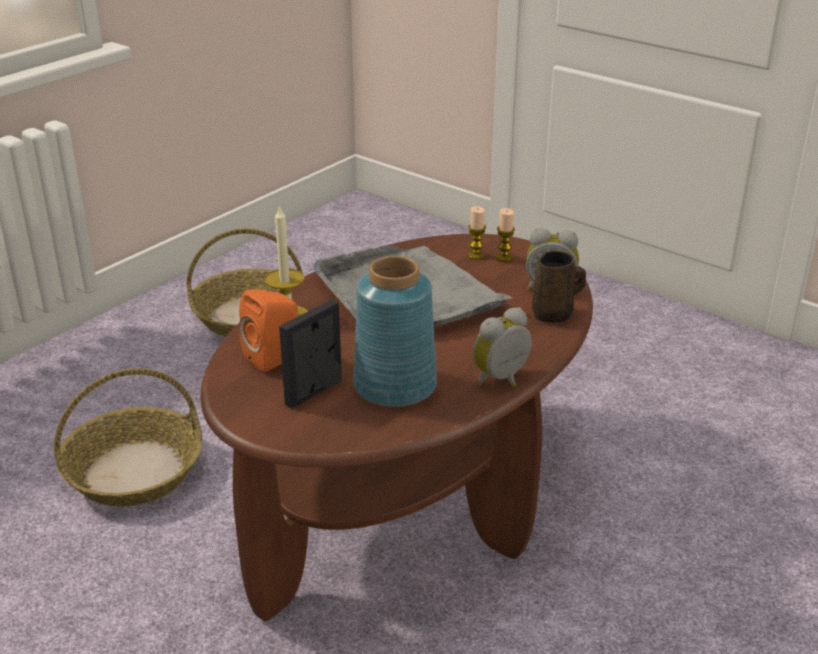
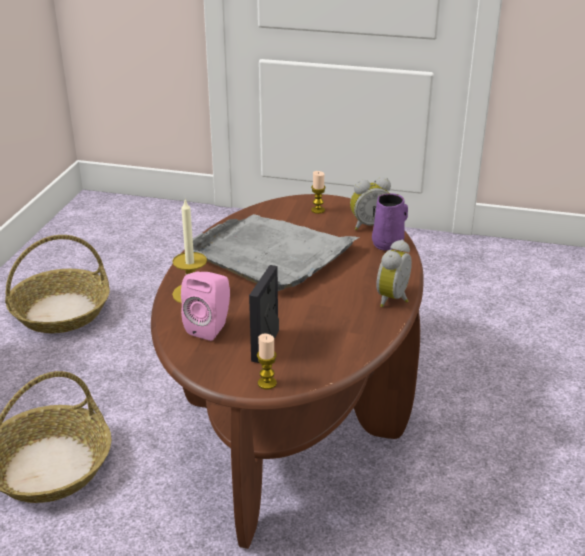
camera: 25 degrees left, 0 degrees up
orange speaker [239,290,298,372] -> pink speaker [181,272,230,341]
blue vase [353,256,437,407] -> none
candle [468,206,486,259] -> candle moved to [257,334,277,390]
brown mug [532,250,586,323] -> purple mug [372,193,408,251]

